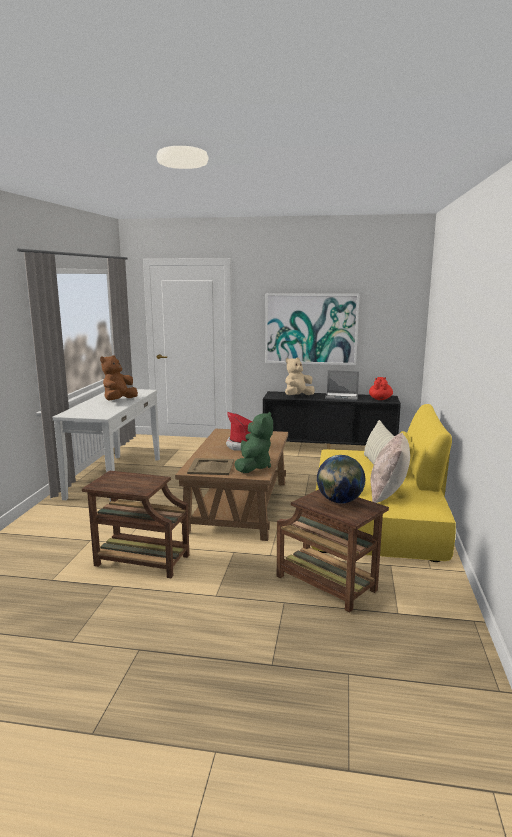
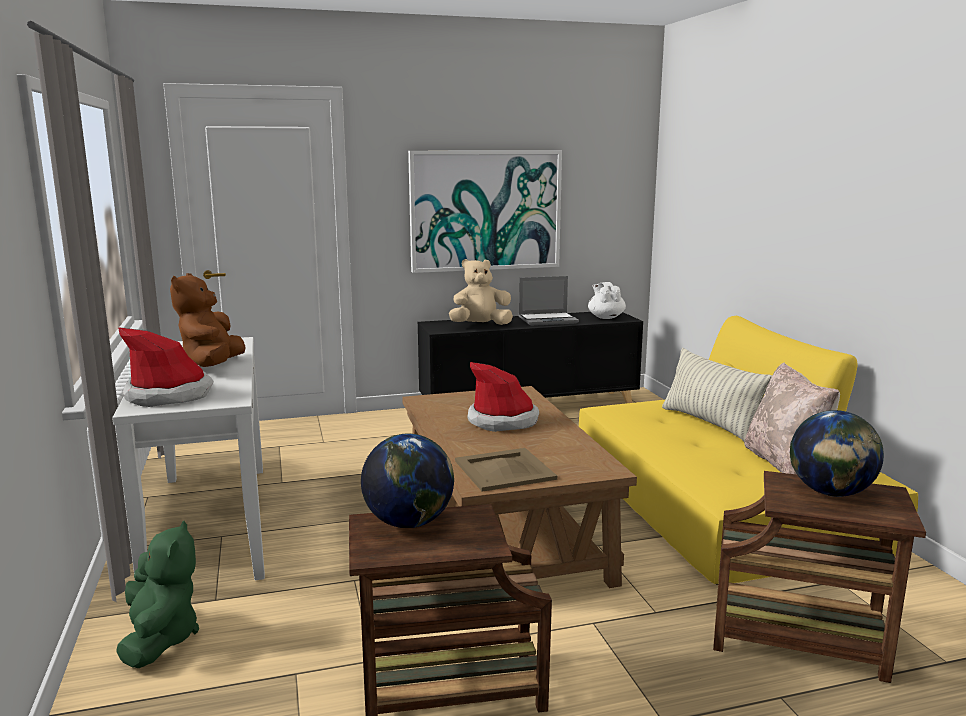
camera: 25 degrees left, 0 degrees up
green plush toy [234,412,273,473] -> green plush toy moved to [116,520,199,668]
beige plush toy [285,358,315,395] -> beige plush toy turned 45 degrees clockwise [449,259,513,325]
red teapot [369,377,393,400] -> white teapot [588,282,626,319]
none -> hat [118,327,214,407]
none -> globe [361,433,454,528]

